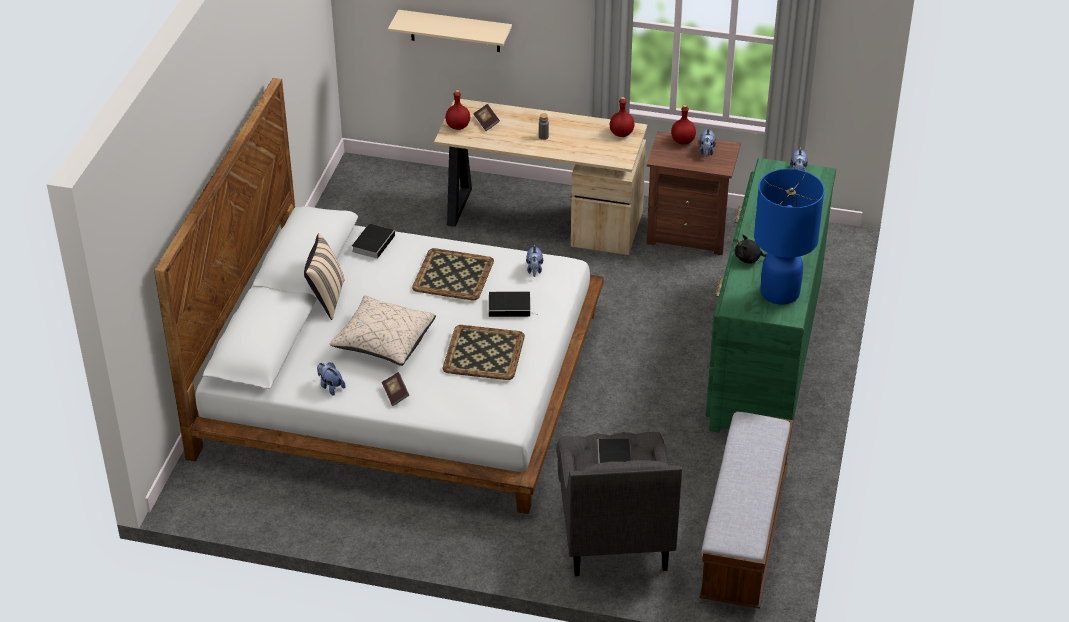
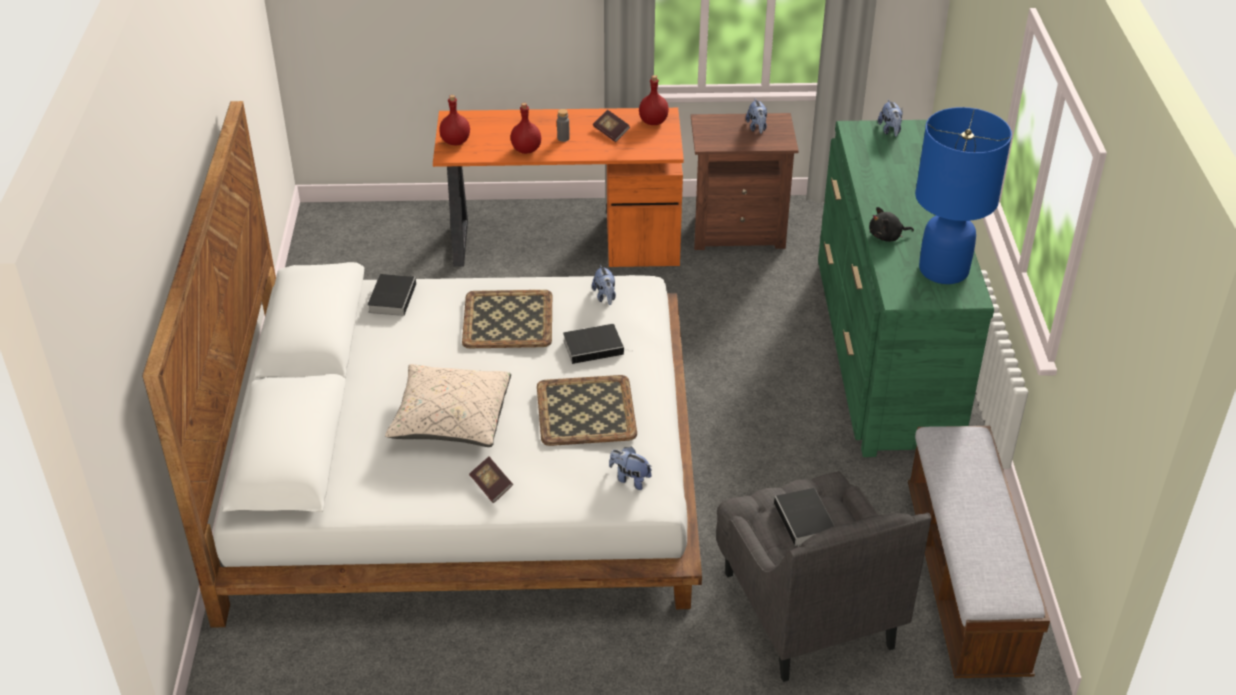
camera: 15 degrees left, 0 degrees up
beige pillow [304,233,345,320] -> none
plush toy [317,363,346,396] -> plush toy moved to [609,446,652,490]
beige shelf [388,10,512,52] -> none
beige desk [434,99,647,255] -> orange desk [433,108,684,267]
book [474,104,500,131] -> book moved to [593,110,630,142]
red bottle [671,105,696,145] -> red bottle moved to [510,103,541,154]

